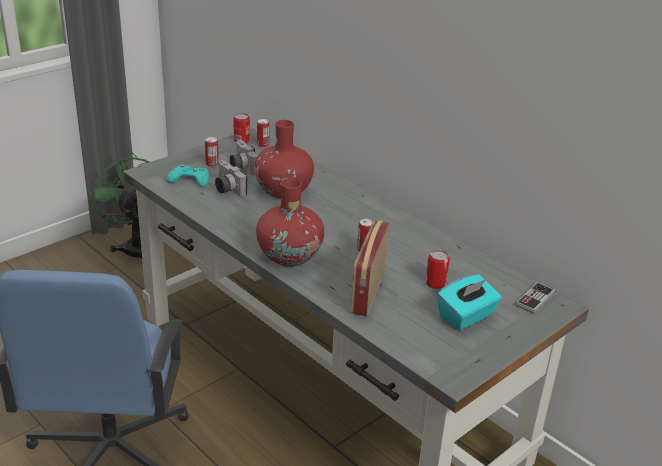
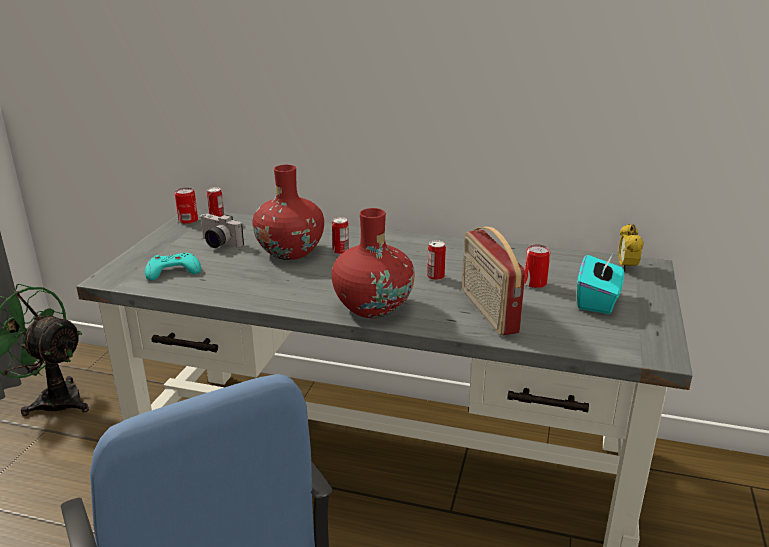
camera: 30 degrees left, 5 degrees down
can [205,137,219,167] -> can moved to [332,217,349,255]
camera [215,160,247,196] -> none
game controller [515,282,555,314] -> alarm clock [618,224,644,271]

